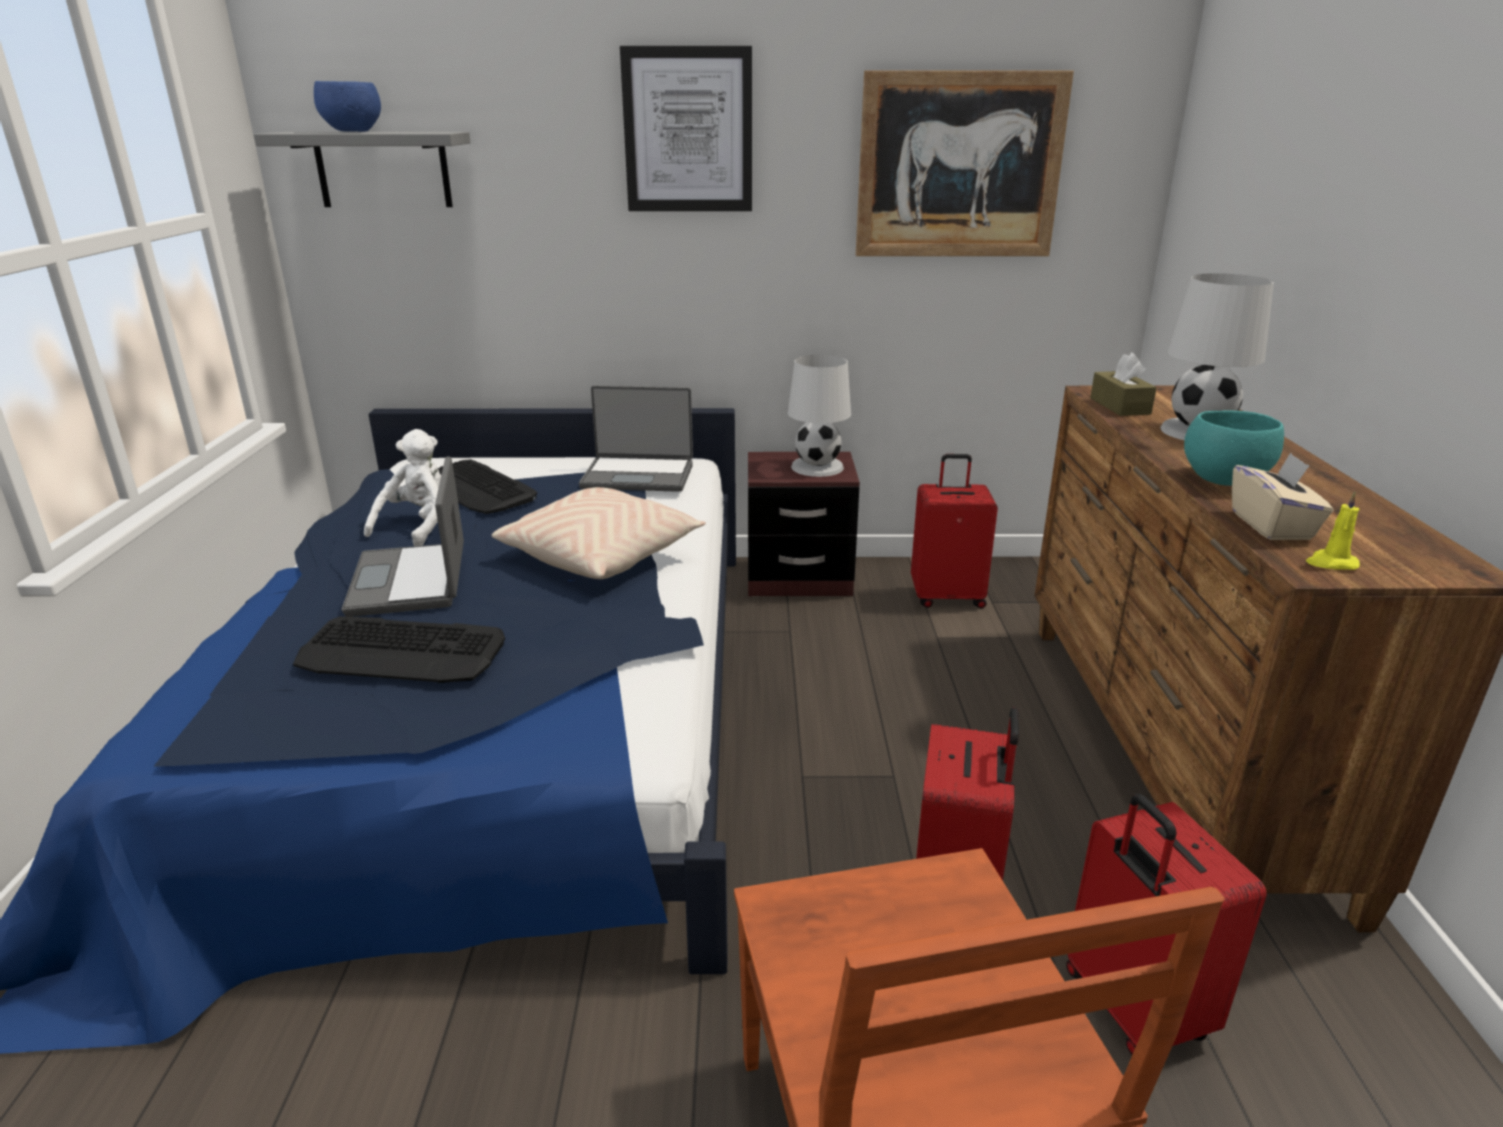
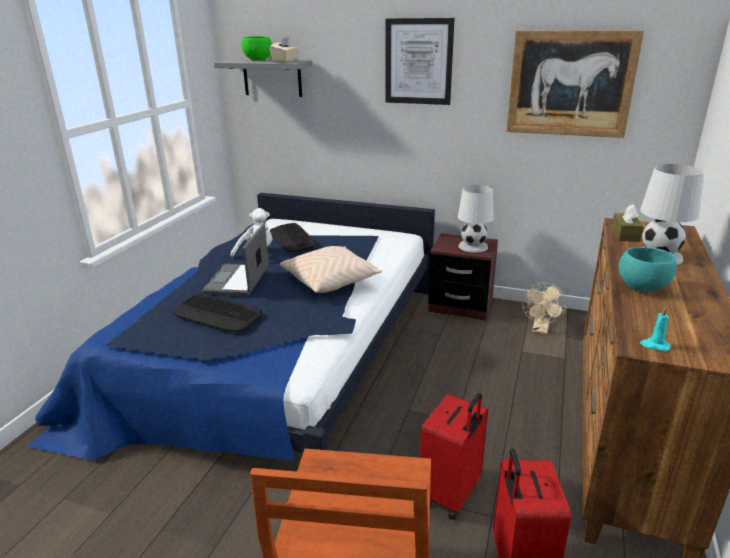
camera: 20 degrees right, 0 degrees up
blue bowl [314,81,381,132] -> green bowl [242,36,272,61]
laptop [579,385,693,492] -> none
red suitcase [911,454,998,608] -> beige fan [522,283,567,334]
beige tissue box [1232,452,1333,540] -> beige tissue box moved to [270,37,298,62]
yellow candle [1306,492,1360,570] -> turquoise candle [640,307,671,351]

